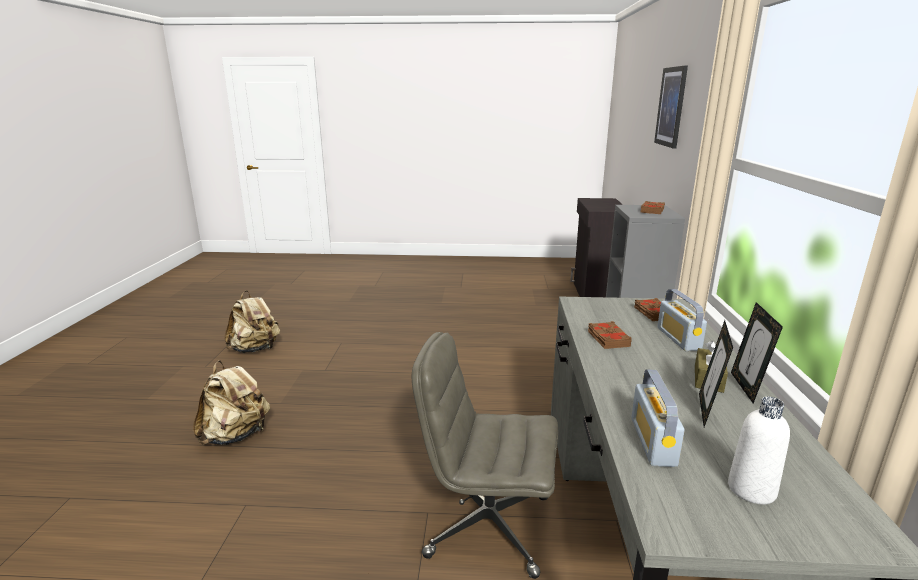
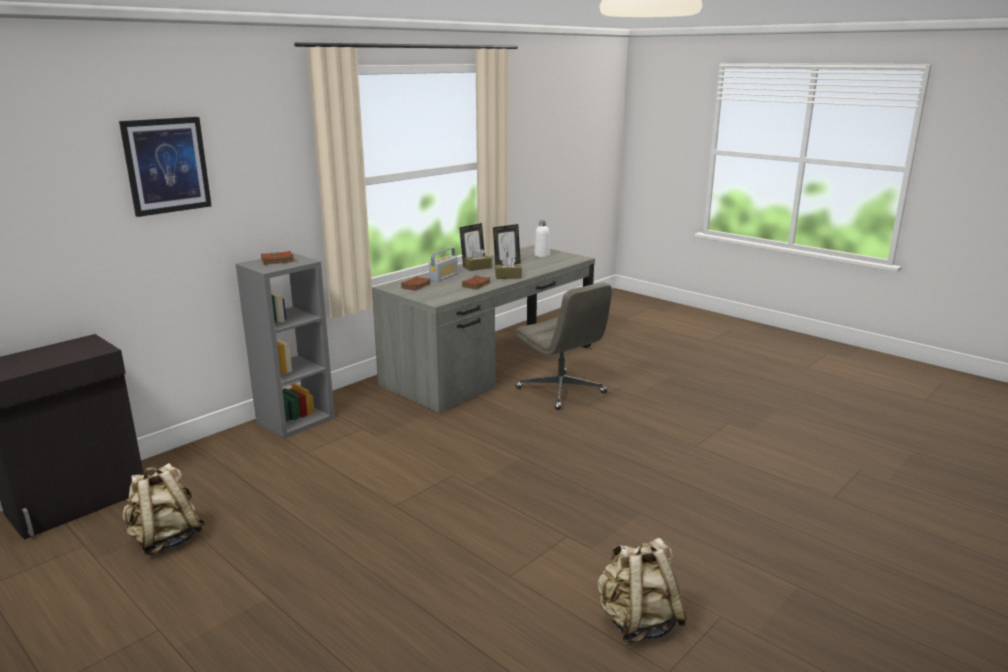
camera: 140 degrees left, 0 degrees up
beige backpack [193,361,270,445] -> beige backpack moved to [122,463,206,556]
radio [632,370,685,467] -> none
none -> brown tissue box [495,256,522,279]

